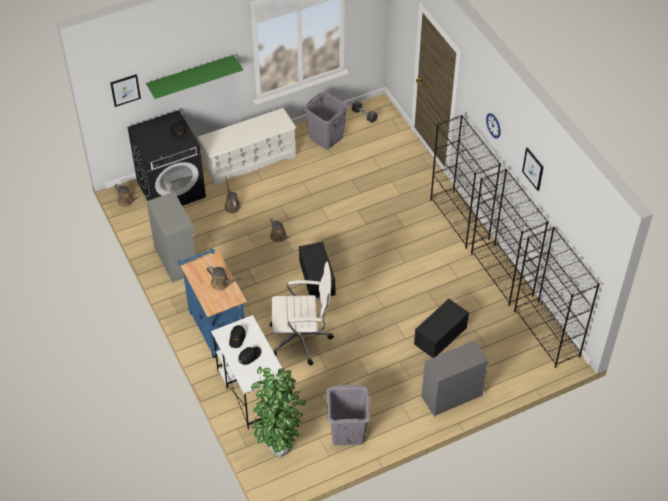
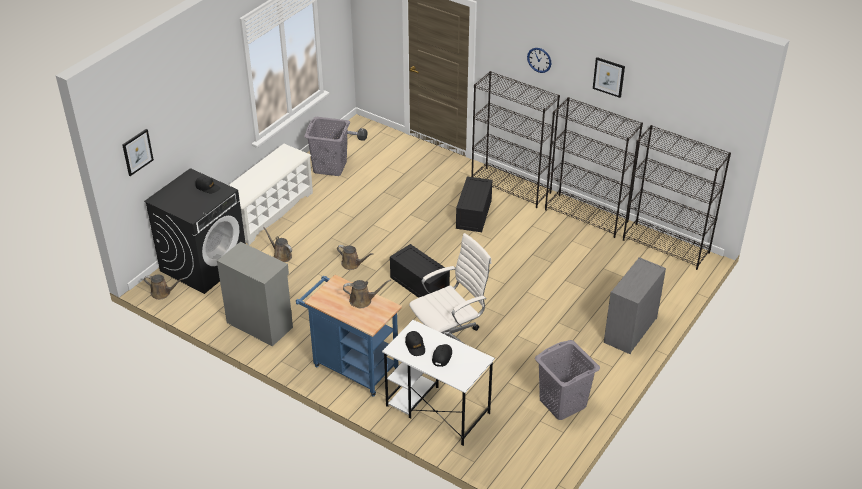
camera: 30 degrees left, 10 degrees down
green shelf [146,55,243,99] -> none
potted plant [251,367,306,458] -> none
black storage box [414,299,469,358] -> black storage box moved to [456,176,492,232]

